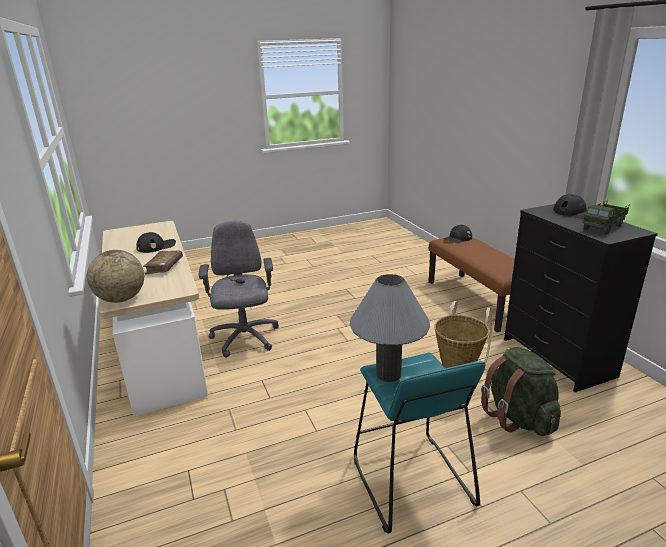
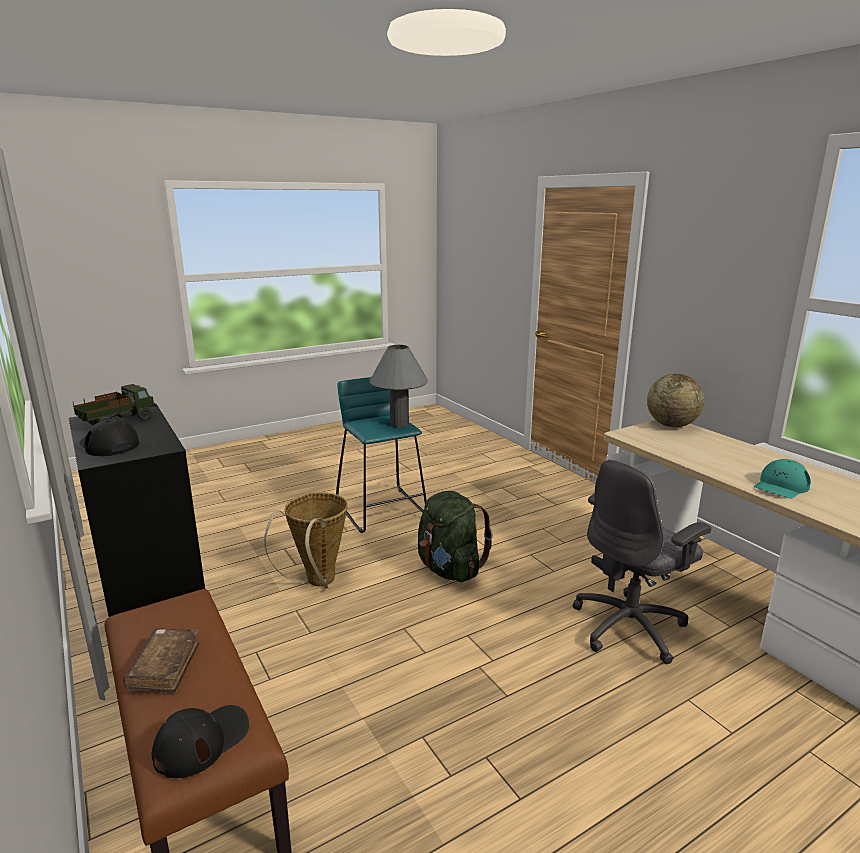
camera: 170 degrees right, 5 degrees down
black cap [136,232,176,253] -> turquoise cap [754,459,811,498]
brown book [143,250,183,274] -> brown book moved to [123,628,199,693]
grey office chair [199,221,279,358] -> grey office chair turned 75 degrees clockwise [572,460,712,664]
green backpack [481,347,561,436] -> green backpack moved to [418,491,493,582]

